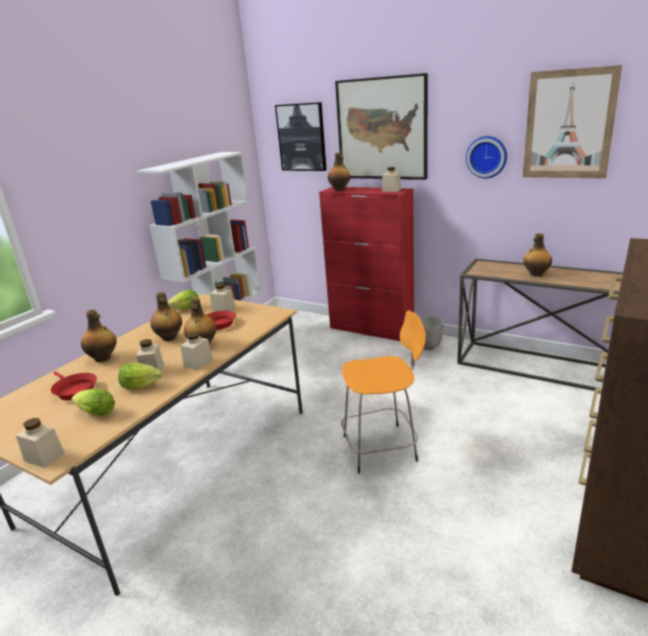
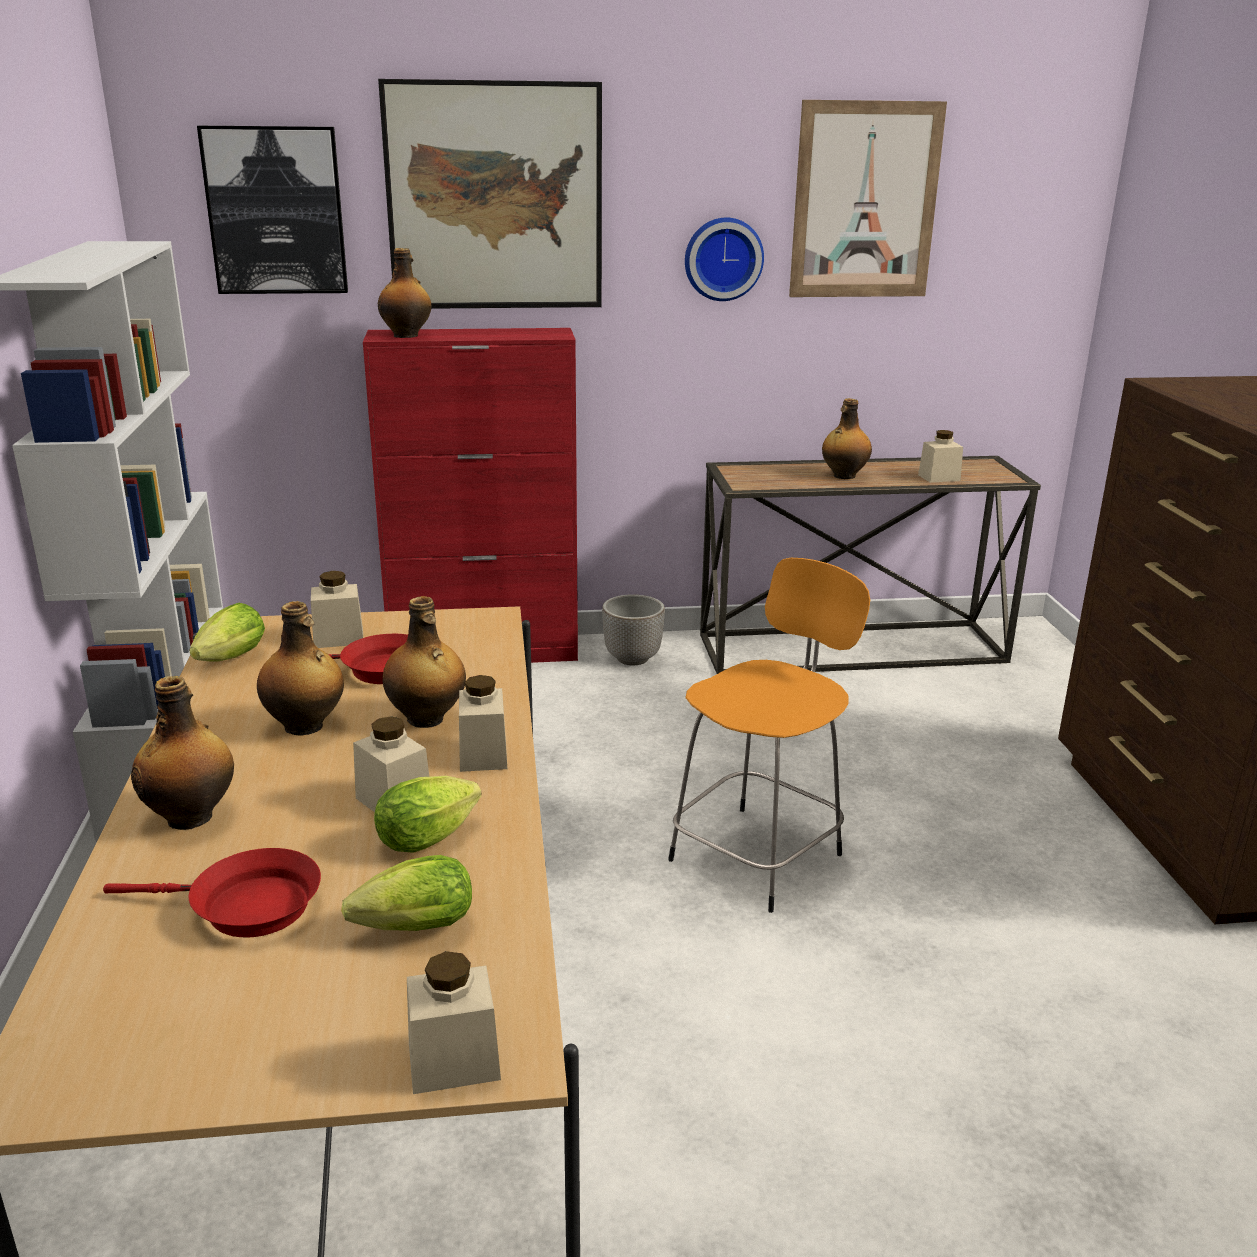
camera: 40 degrees left, 0 degrees up
beige jar [382,167,401,192] -> beige jar moved to [918,430,963,483]

